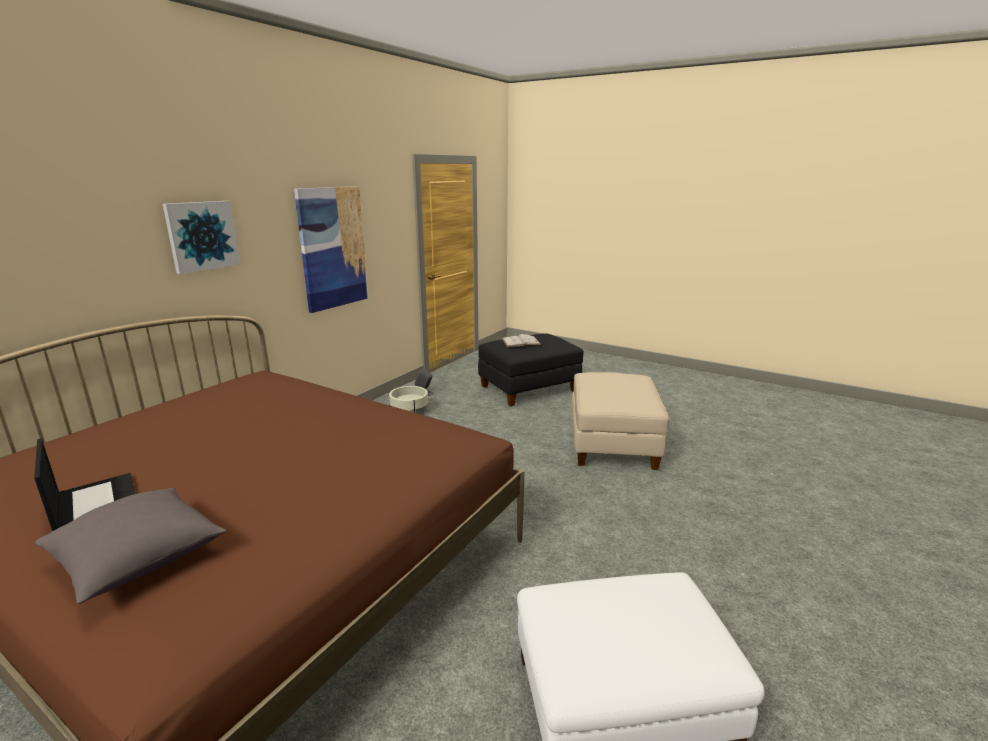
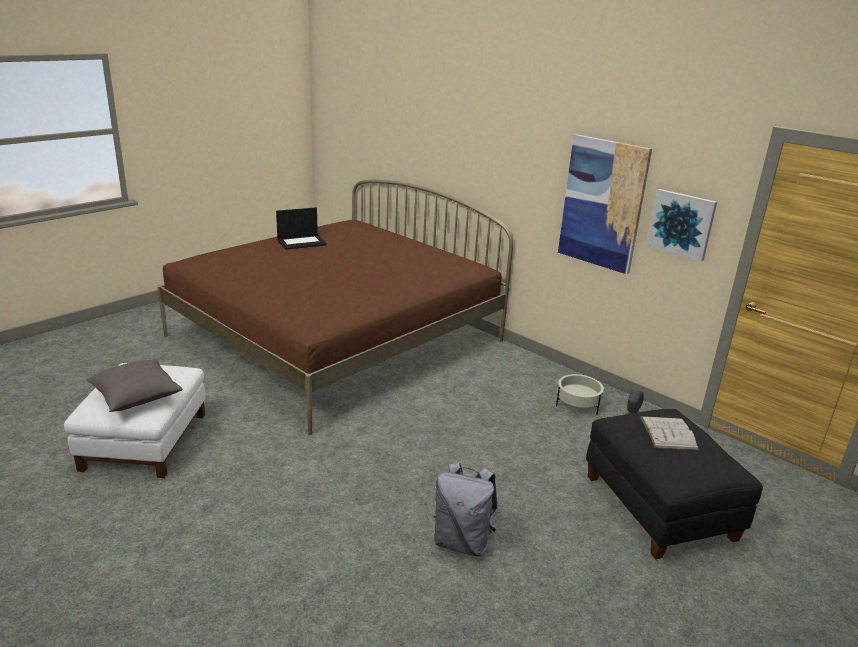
camera: 100 degrees right, 5 degrees up
grey pillow [34,488,226,604] -> grey pillow moved to [87,359,183,412]
picture [163,201,240,274] -> picture moved to [646,189,717,261]
beige ottoman [571,372,669,470] -> grey backpack [434,463,497,556]

